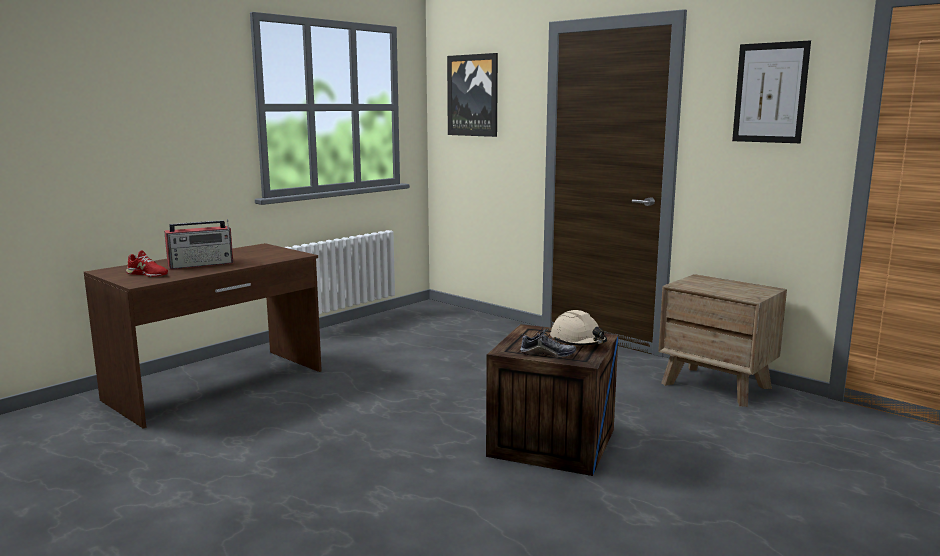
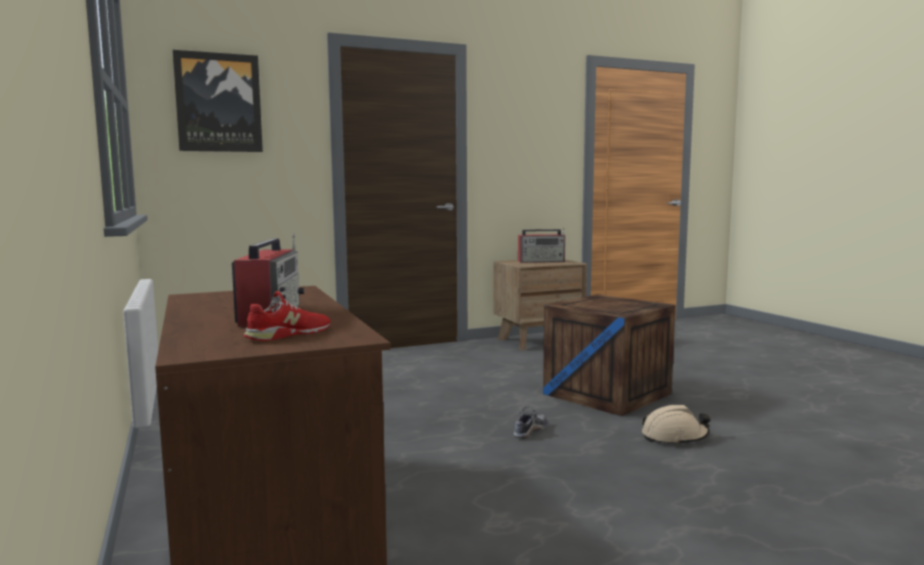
camera: 65 degrees left, 5 degrees down
shoe [520,327,576,357] -> shoe moved to [514,407,547,439]
beige hard hat [550,310,607,346] -> beige hard hat moved to [642,405,710,446]
picture [732,40,811,143] -> none
none -> radio [518,228,565,263]

